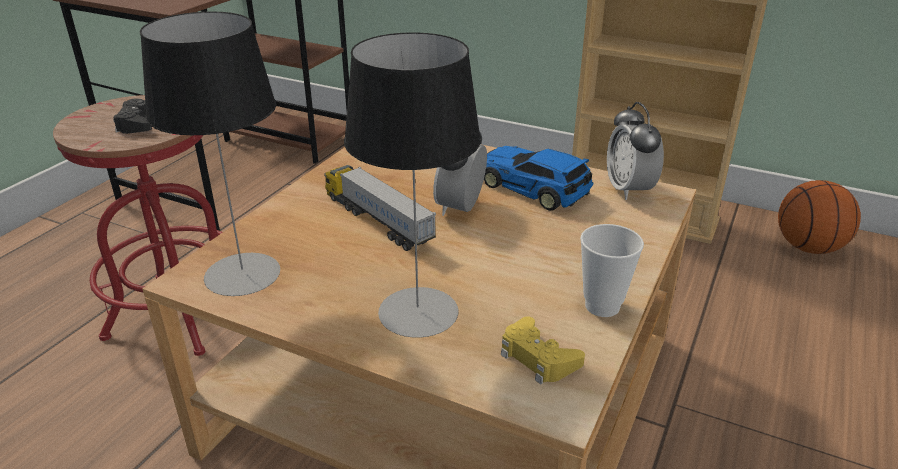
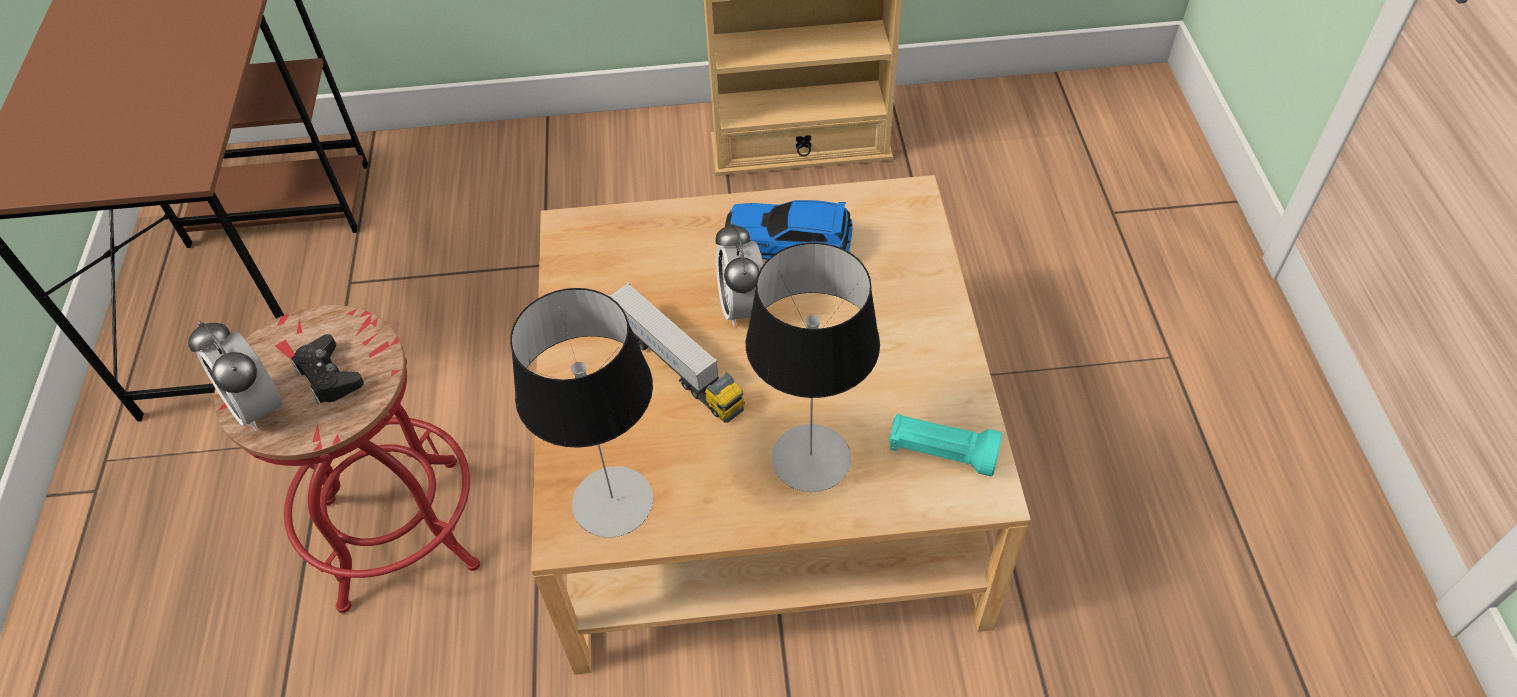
camera: 30 degrees left, 20 degrees up
toy truck [324,165,436,251] -> toy truck turned 150 degrees counterclockwise [608,282,745,423]
yellow game controller [501,316,585,384] -> turquoise flashlight [889,414,1003,476]
cup [580,224,644,317] -> none
alarm clock [607,102,664,200] -> alarm clock moved to [188,321,282,431]
basketball [778,180,861,254] -> none

